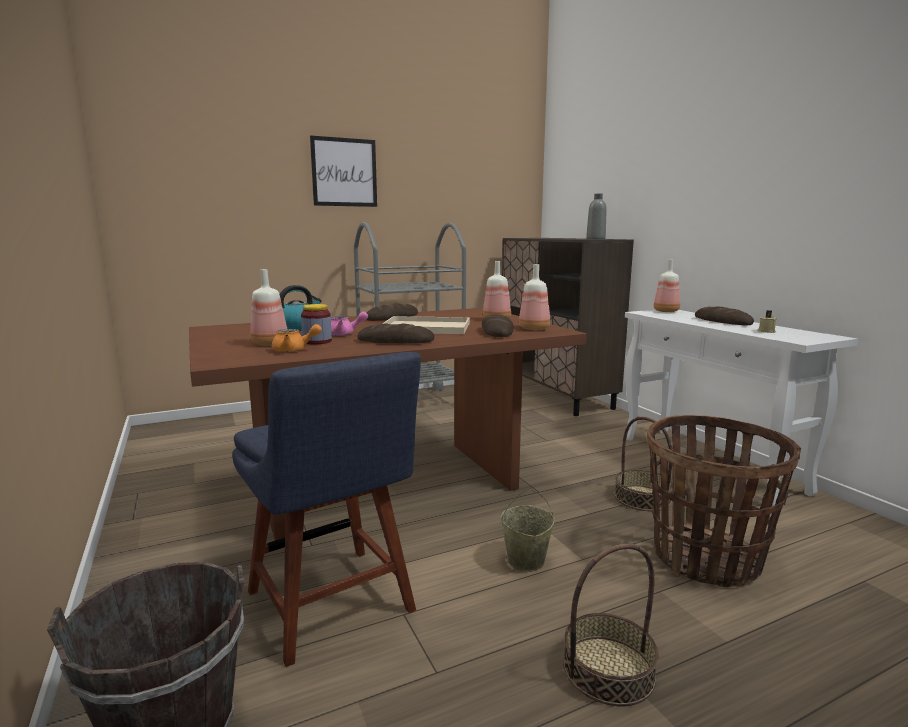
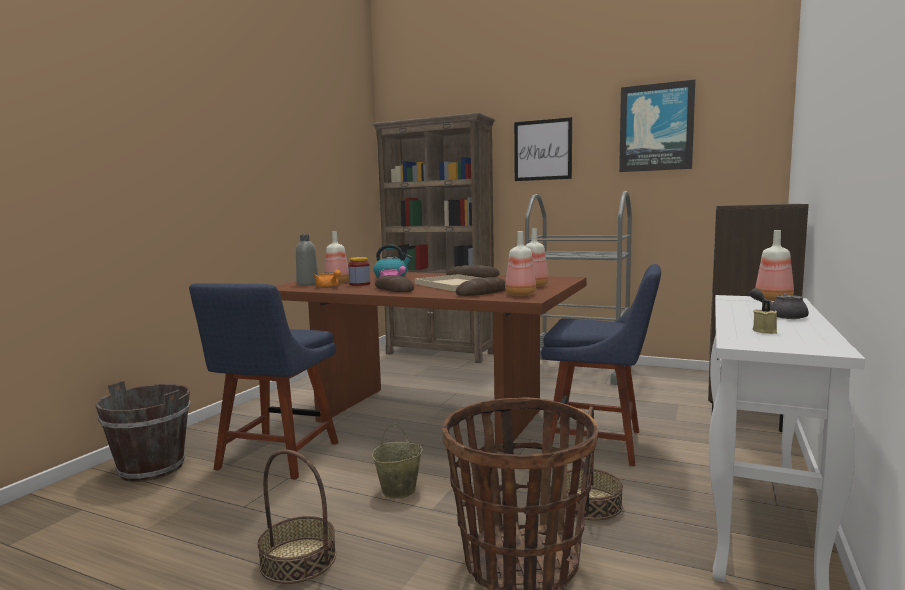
camera: 50 degrees right, 5 degrees down
grey bottle [586,193,607,239] -> grey bottle moved to [296,234,318,286]
bread [695,306,754,326] -> grey teapot [750,288,809,319]
none -> brown bookcase [372,112,495,363]
none -> blue chair [541,264,661,466]
none -> picture [619,80,695,172]

